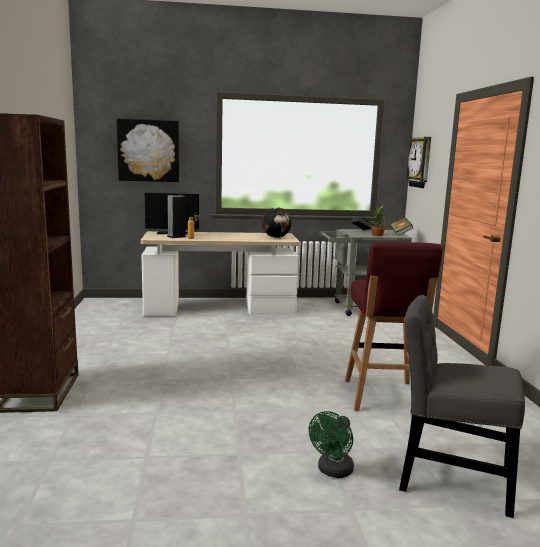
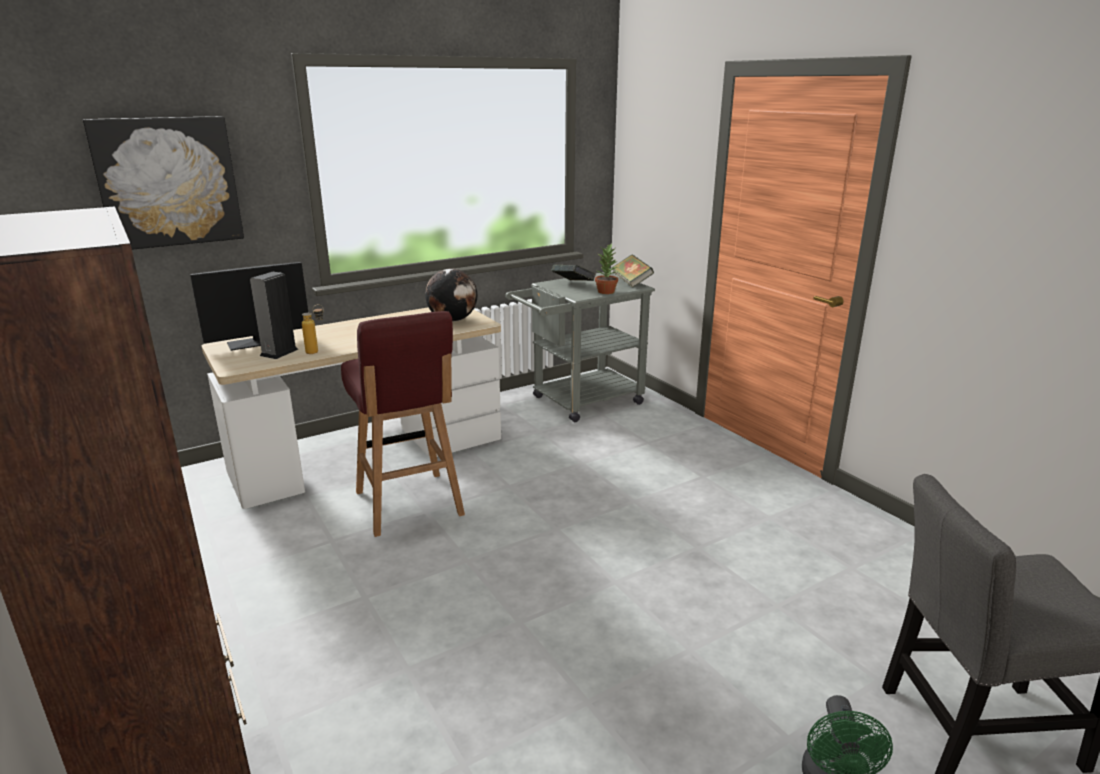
camera: 25 degrees left, 10 degrees up
red stool [345,242,443,411] -> red stool moved to [341,311,465,537]
wall clock [406,137,431,188] -> none

